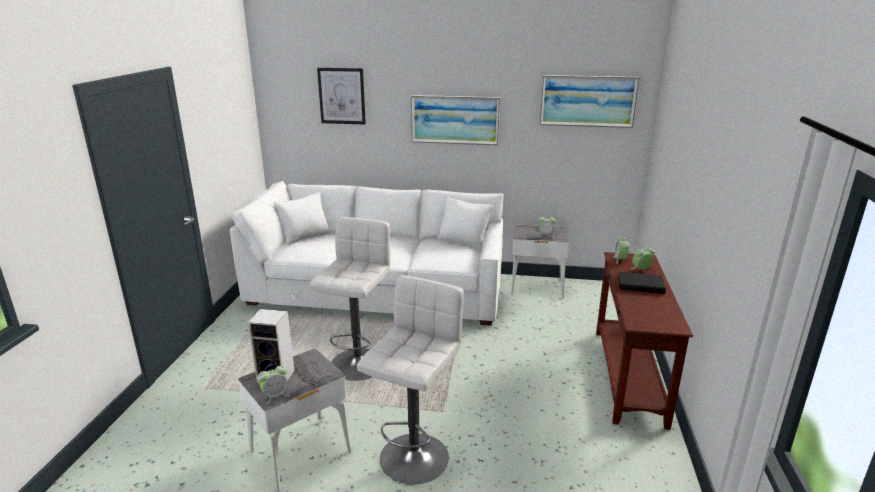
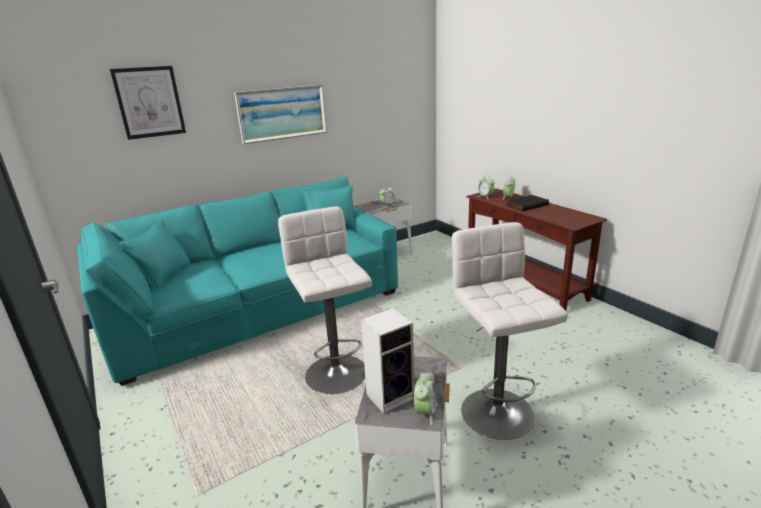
camera: 40 degrees left, 0 degrees up
white sofa [230,181,504,325] -> turquoise sofa [77,176,398,386]
picture [540,75,640,128] -> none

